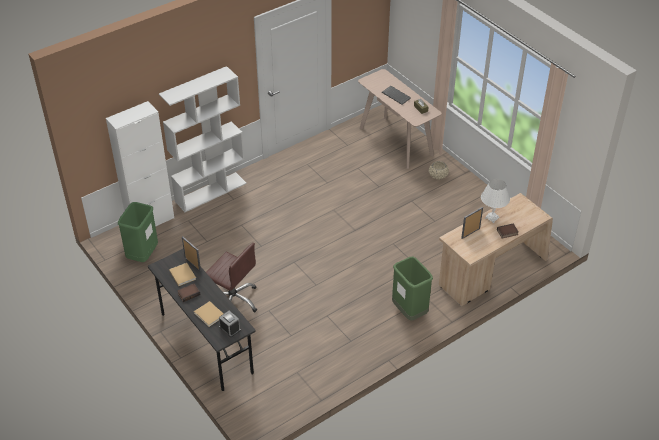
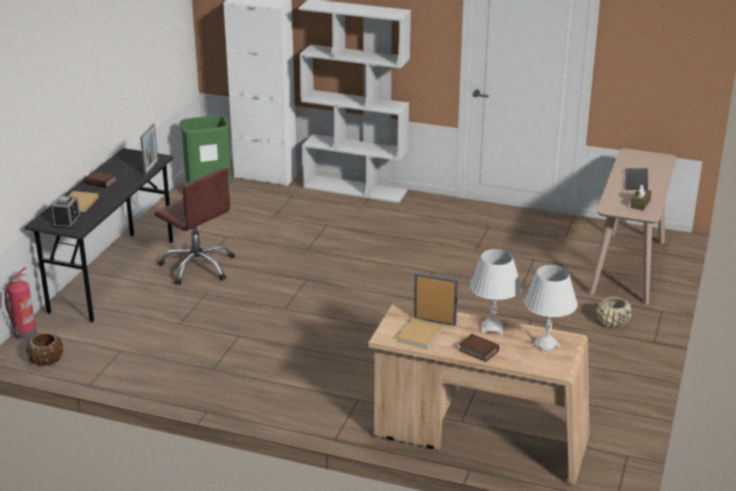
camera: 55 degrees right, 15 degrees down
beige book [169,263,196,286] -> beige book moved to [397,317,444,350]
brown office chair [206,243,257,312] -> brown office chair turned 45 degrees counterclockwise [155,168,235,285]
green trash can [392,256,433,321] -> none
none -> fire extinguisher [5,267,37,340]
none -> brown planter [26,333,63,366]
none -> white table lamp [523,265,578,353]

